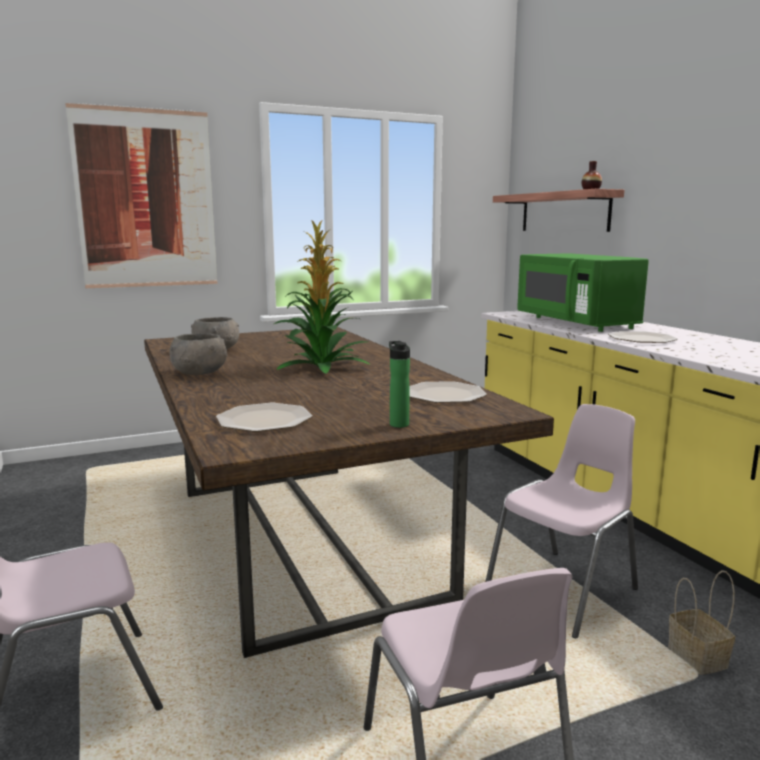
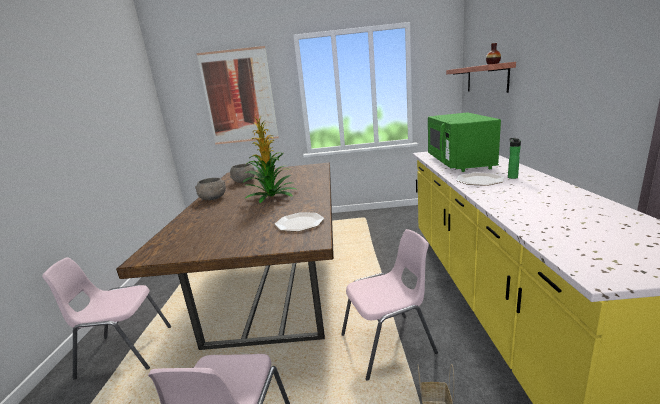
camera: 25 degrees right, 5 degrees up
plate [216,403,313,432] -> none
bottle [389,341,410,428] -> bottle moved to [508,138,521,179]

